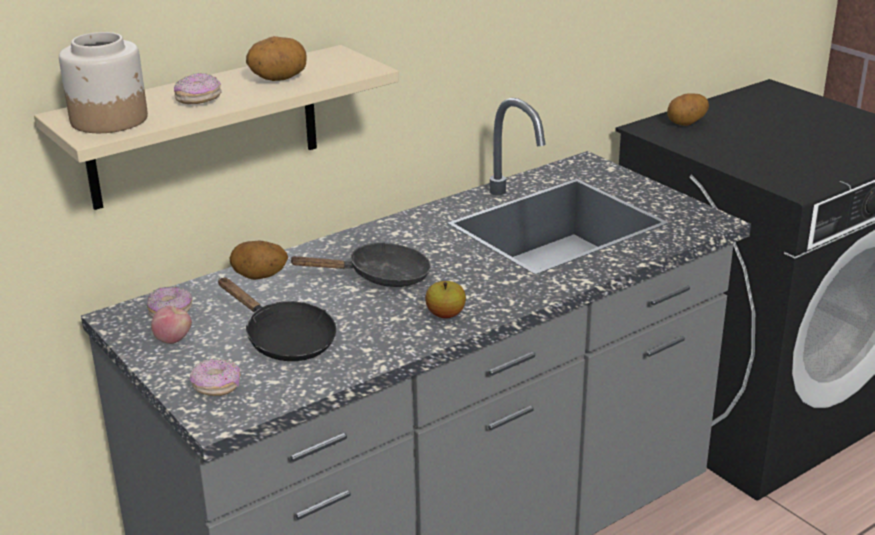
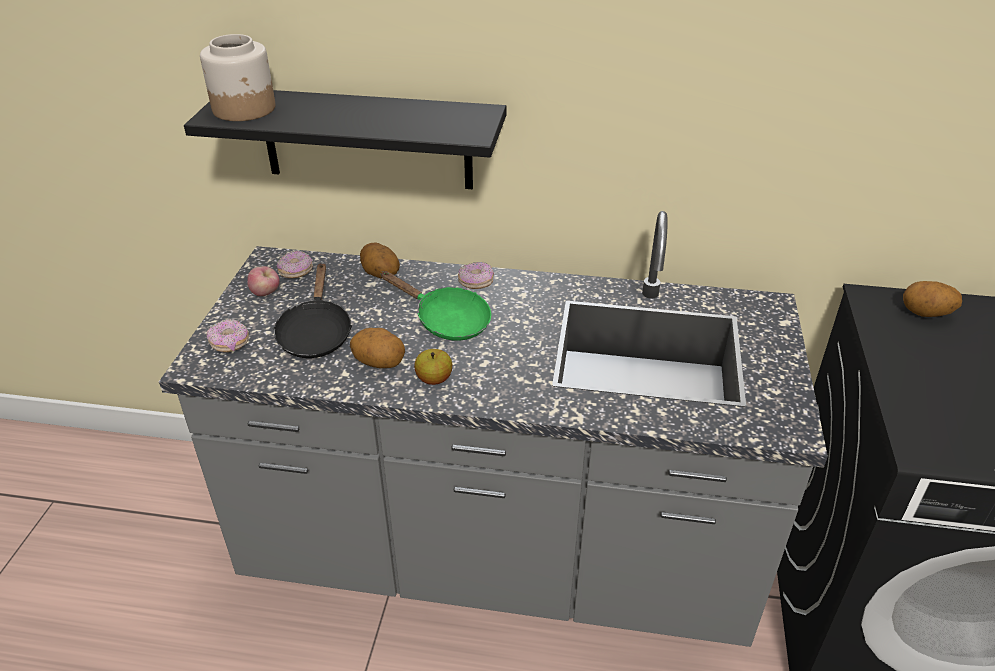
camera: 45 degrees right, 10 degrees up
beige shelf [34,45,399,210] -> black shelf [184,90,507,189]
donut [174,73,222,104] -> donut moved to [458,262,494,289]
potato [246,36,307,81] -> potato moved to [350,328,405,368]
black frying pan [289,242,431,287] -> green frying pan [380,271,491,341]

